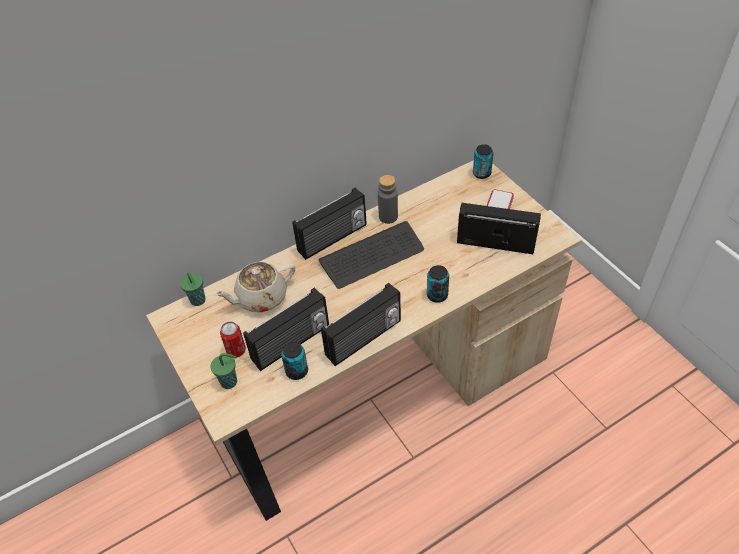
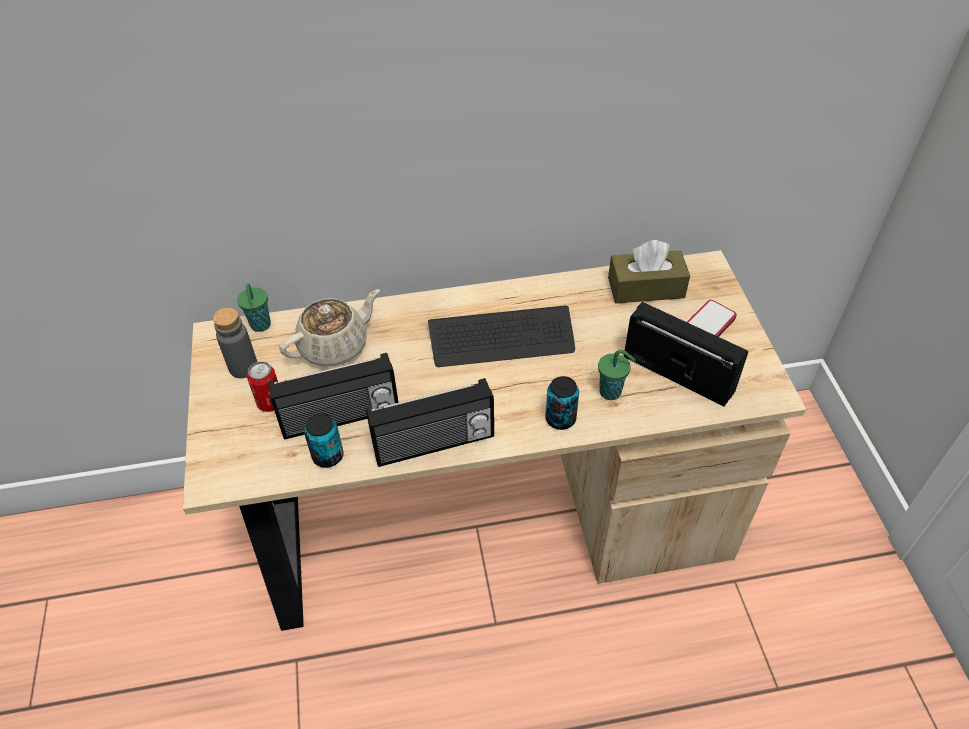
camera: 20 degrees right, 0 degrees up
green cup [211,353,237,389] -> green cup moved to [598,350,635,400]
beige teapot [214,262,295,312] -> beige teapot turned 150 degrees clockwise [279,289,380,367]
radio [292,188,367,260] -> none
grey bottle [378,175,398,224] -> grey bottle moved to [213,307,257,378]
can [473,144,494,179] -> none
none -> brown tissue box [608,240,690,304]

